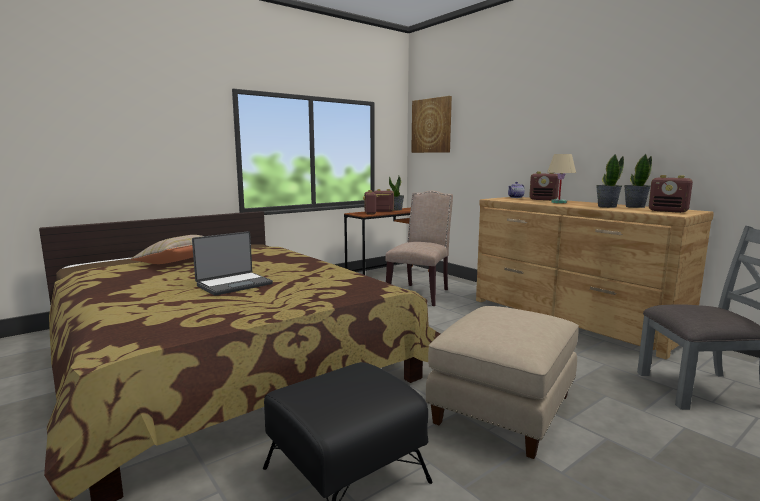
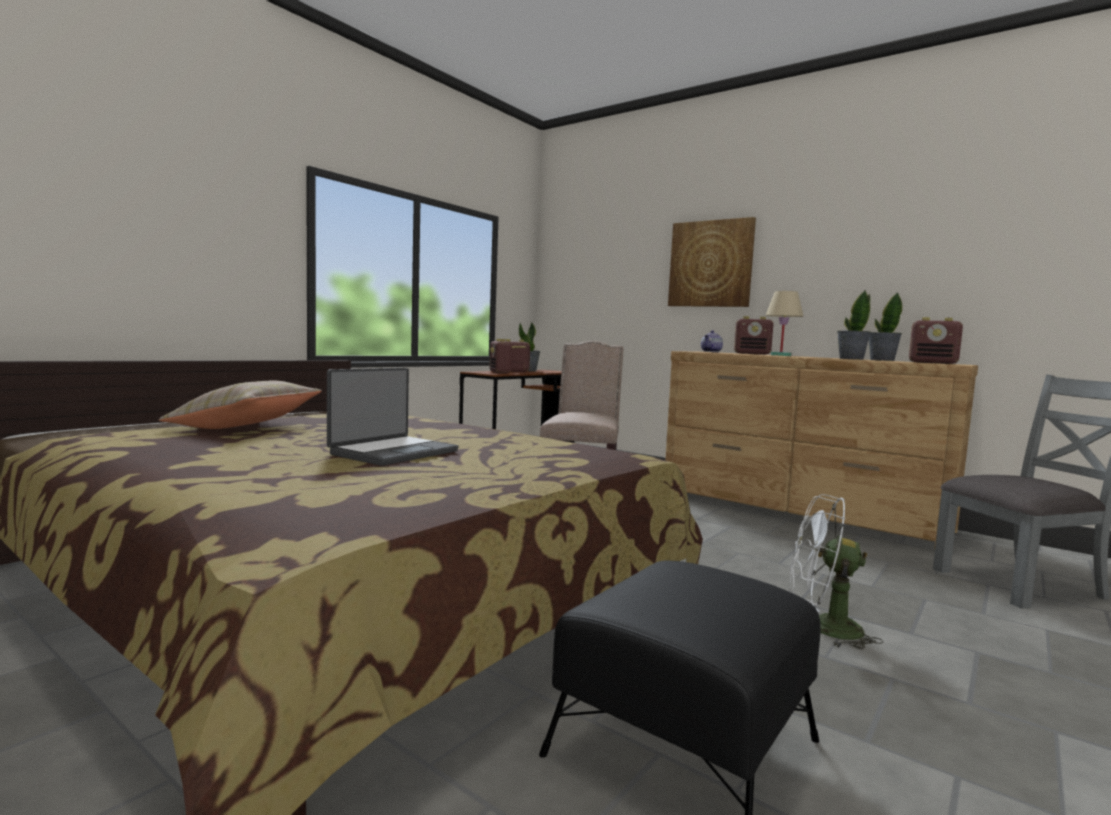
camera: 15 degrees left, 5 degrees down
picture [411,96,452,153] -> picture moved to [668,217,756,307]
beige ottoman [426,306,579,459] -> white fan [789,494,883,650]

